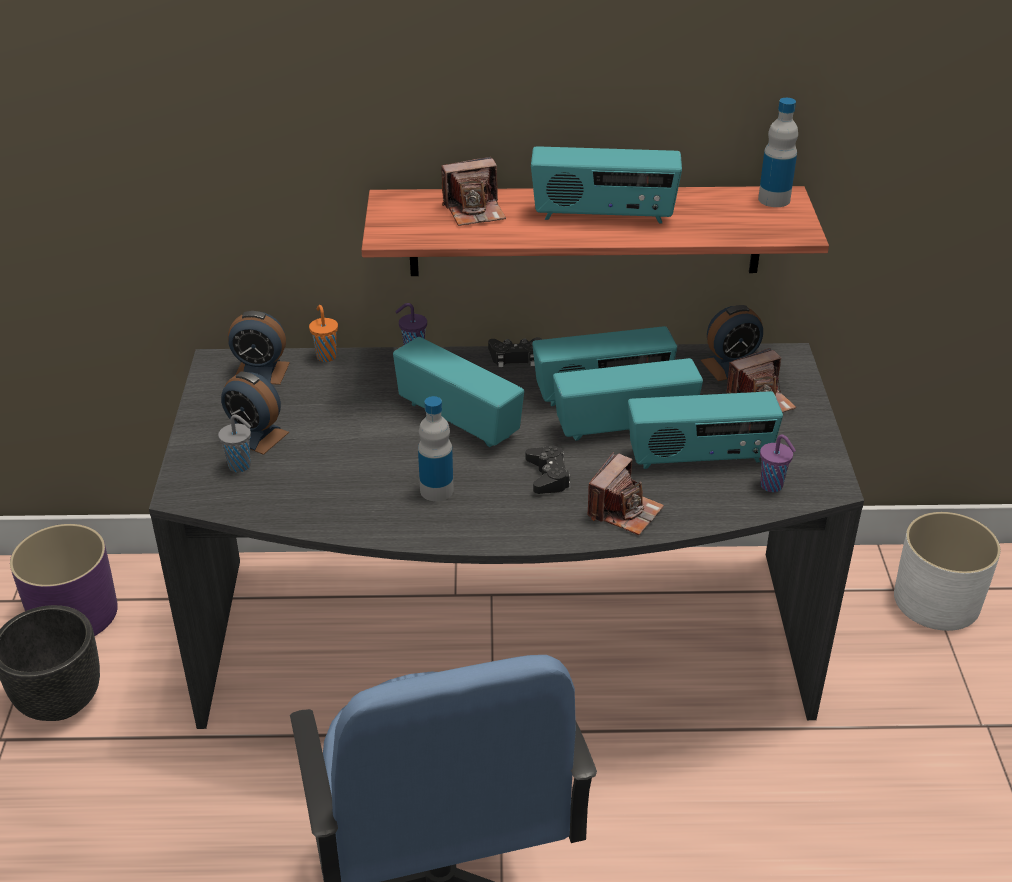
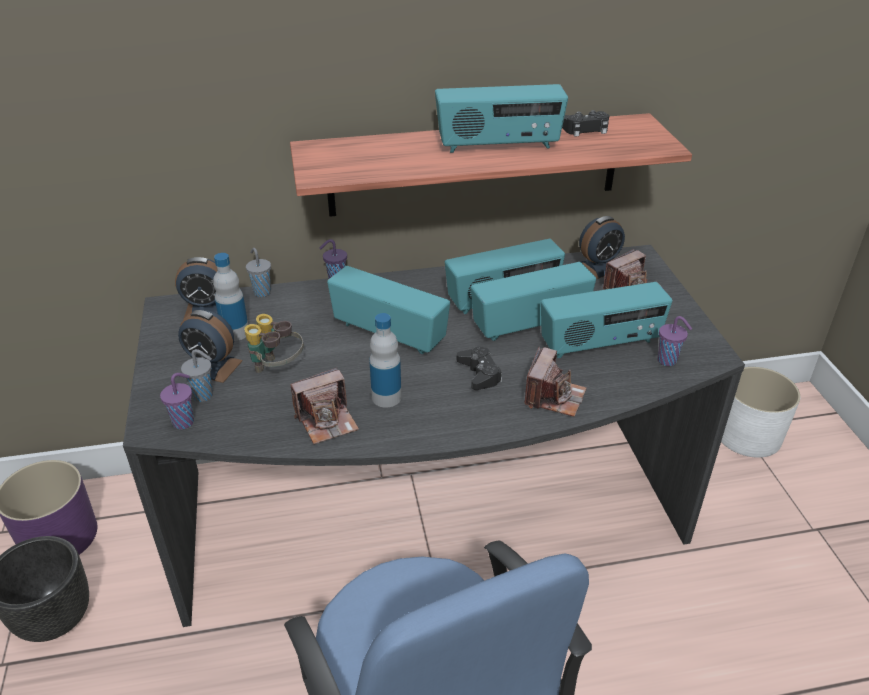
camera: 10 degrees left, 0 degrees up
orange cup [309,305,338,362] -> grey cup [246,248,271,297]
camera [441,157,506,226] -> camera moved to [290,368,359,444]
black game controller [488,337,542,367] -> black game controller moved to [562,110,609,137]
bottle [758,98,798,207] -> bottle moved to [213,253,248,341]
none -> purple cup [160,373,194,429]
none -> binoculars [244,314,304,373]

